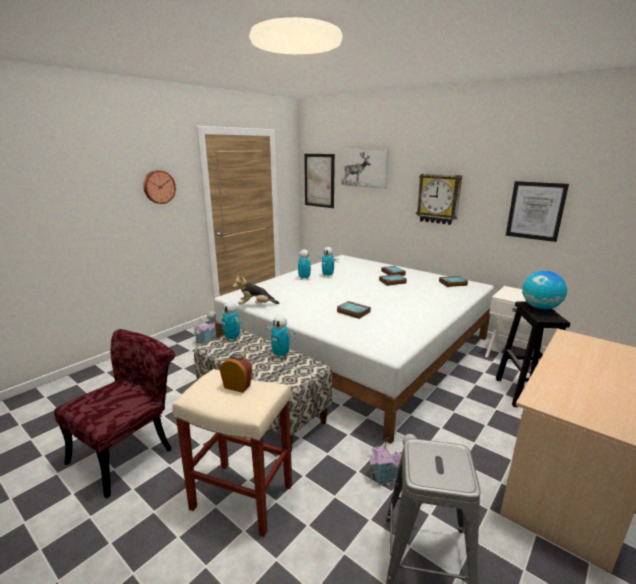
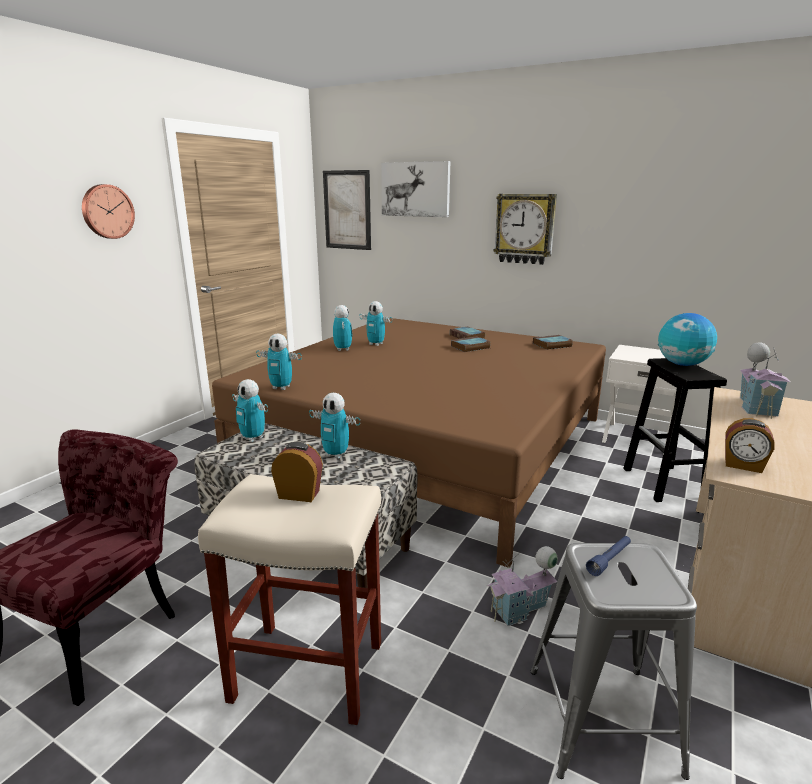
camera: 10 degrees left, 0 degrees up
toy house [193,311,216,344] -> toy house moved to [740,342,791,419]
white bed [214,255,494,444] -> brown bed [212,317,606,568]
plush toy [233,275,280,304] -> toy robot [256,334,302,390]
book [337,301,371,319] -> none
picture [506,181,569,242] -> none
none -> blue flashlight [586,536,631,576]
none -> alarm clock [725,418,774,473]

